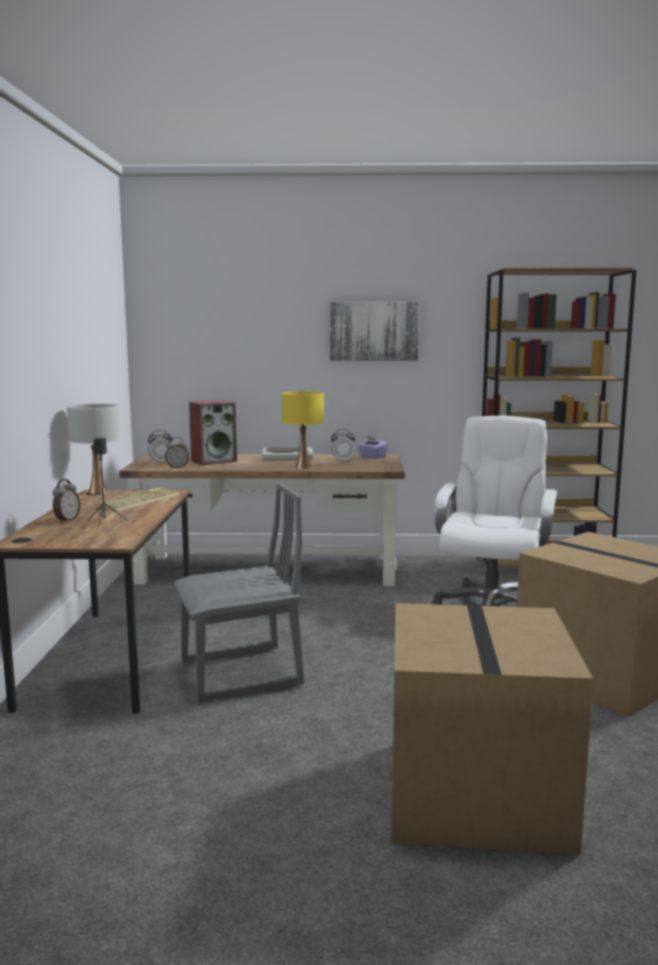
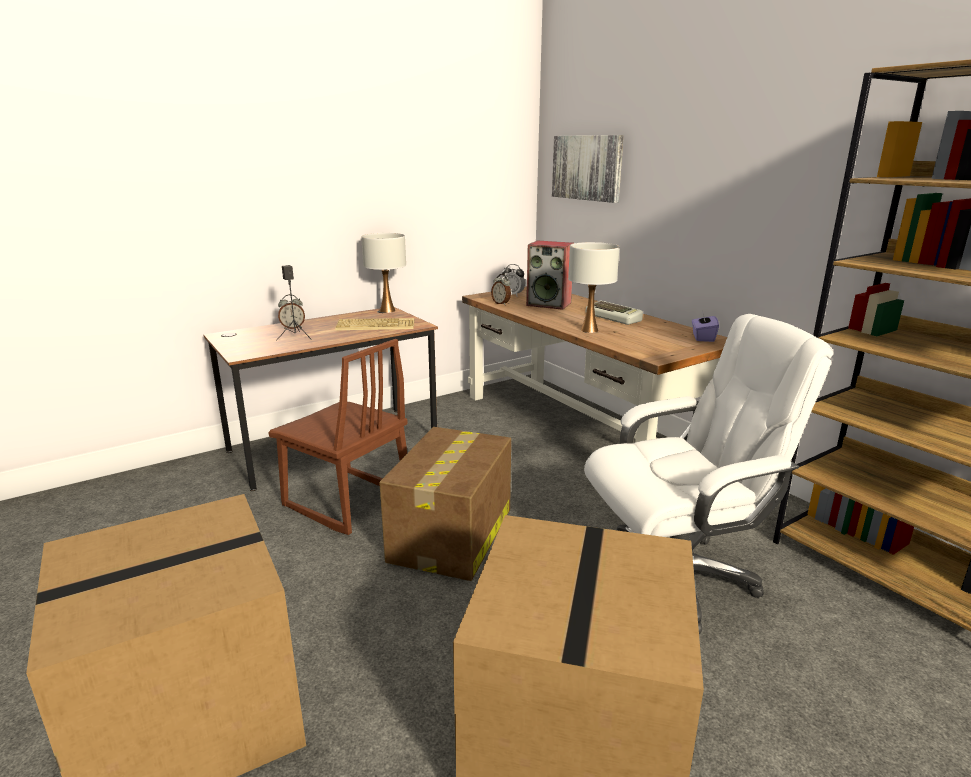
camera: 55 degrees right, 10 degrees up
grey chair [174,483,304,703] -> brown chair [268,339,408,535]
yellow table lamp [282,391,324,468] -> white table lamp [568,242,620,333]
picture [330,302,420,360] -> picture moved to [552,135,624,203]
alarm clock [331,429,355,462] -> none
none -> cardboard box [379,427,511,581]

